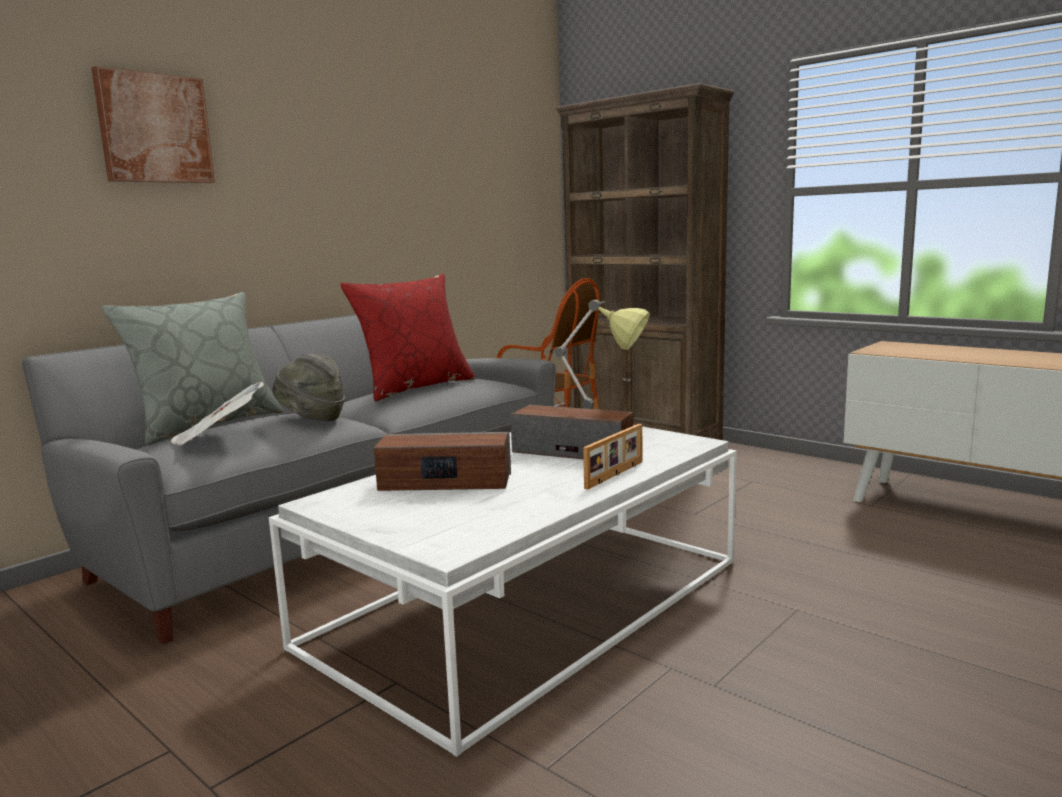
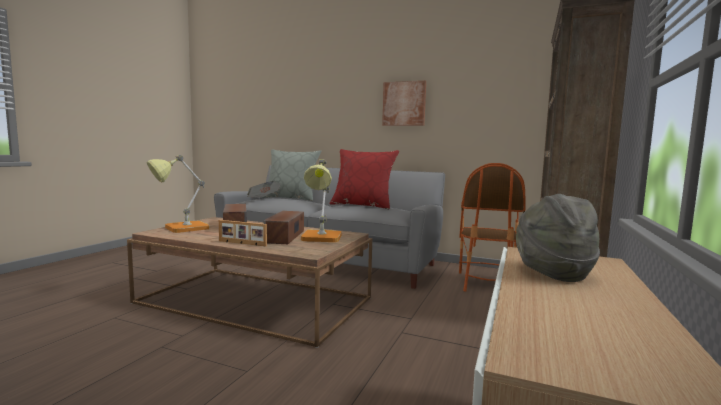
camera: 70 degrees right, 5 degrees down
picture [91,66,215,183] -> picture moved to [382,81,426,126]
white coffee table [269,426,737,757] -> brown coffee table [127,217,372,348]
grey hat [273,354,345,421] -> grey hat moved to [516,194,600,282]
none -> table lamp [147,155,209,233]

